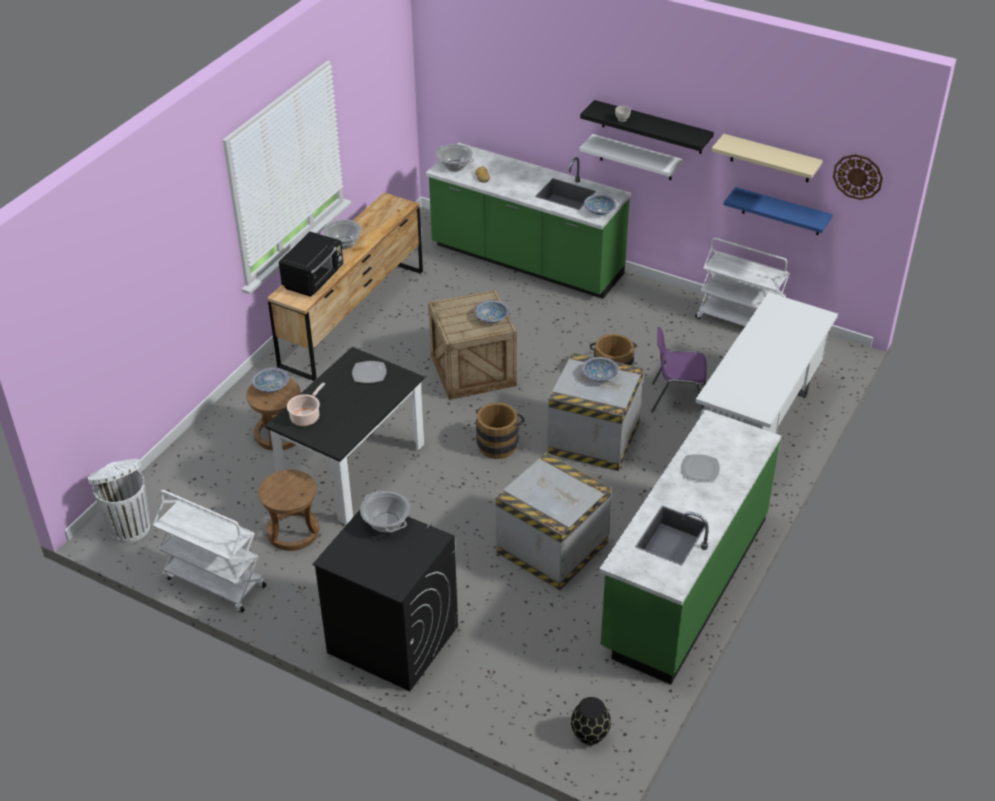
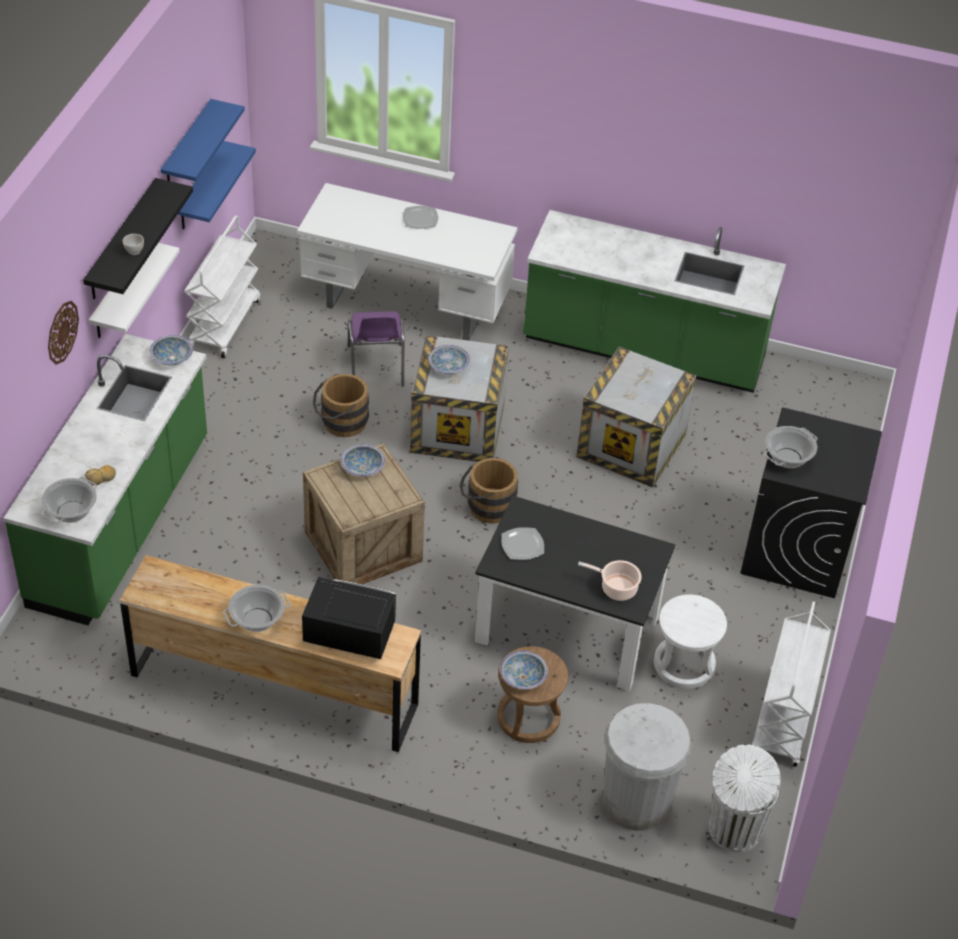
camera: 105 degrees left, 5 degrees up
brown stool [258,470,319,551] -> white stool [654,594,727,689]
black vase [571,697,611,745] -> none
plate [682,454,720,481] -> plate moved to [402,206,438,229]
beige shelf [711,134,823,182] -> blue shelf [161,99,245,181]
wall clock [833,154,883,200] -> wall clock moved to [48,301,79,365]
none -> white trash can [602,703,692,831]

